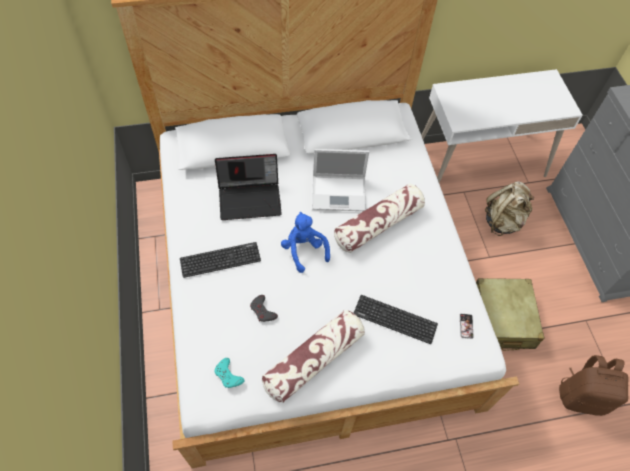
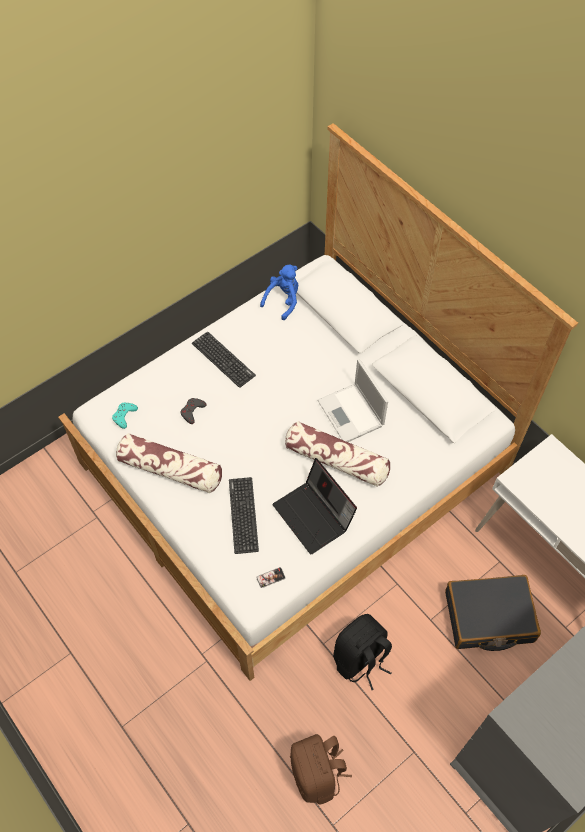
camera: 65 degrees right, 0 degrees up
laptop [215,154,282,220] -> laptop moved to [272,458,357,554]
blue plush toy [281,212,330,273] -> blue plush toy moved to [260,265,298,320]
beige suitcase [476,278,544,351] -> black backpack [333,614,392,690]
beige backpack [485,181,534,236] -> black suitcase [445,575,541,651]

